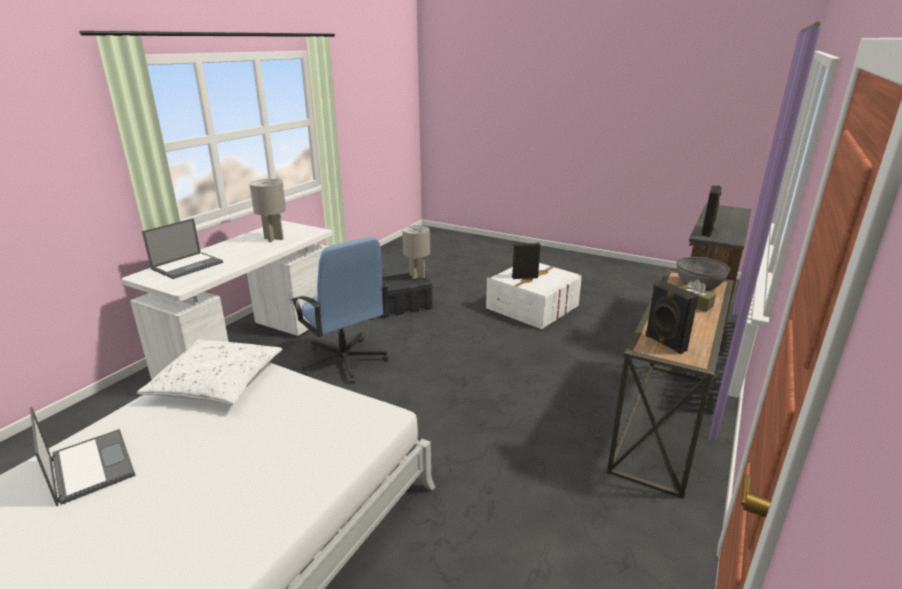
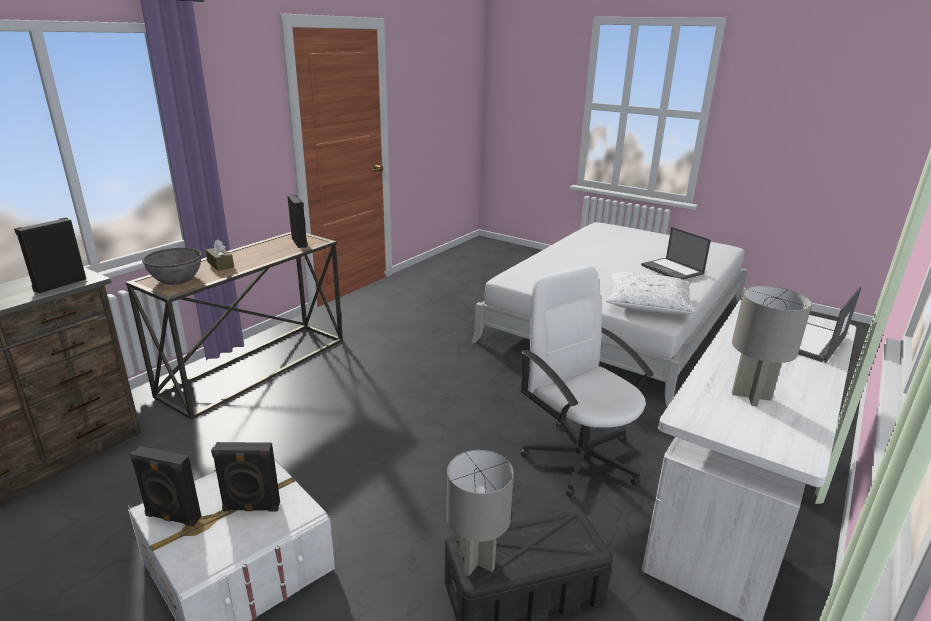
camera: 175 degrees left, 0 degrees up
blue office chair [291,237,389,384] -> white office chair [520,265,654,497]
none -> black speaker [130,446,202,527]

